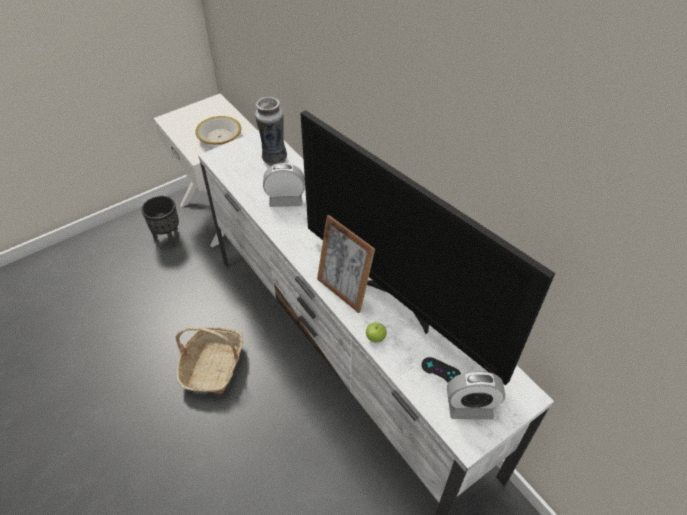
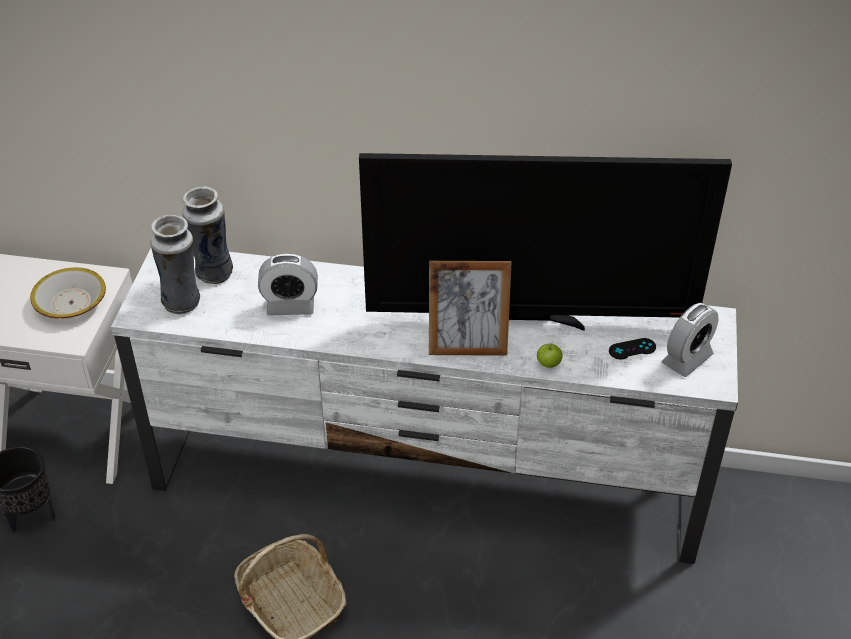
camera: 45 degrees left, 5 degrees down
alarm clock [263,163,305,207] -> alarm clock turned 135 degrees counterclockwise [258,254,318,316]
none -> vase [150,214,200,314]

